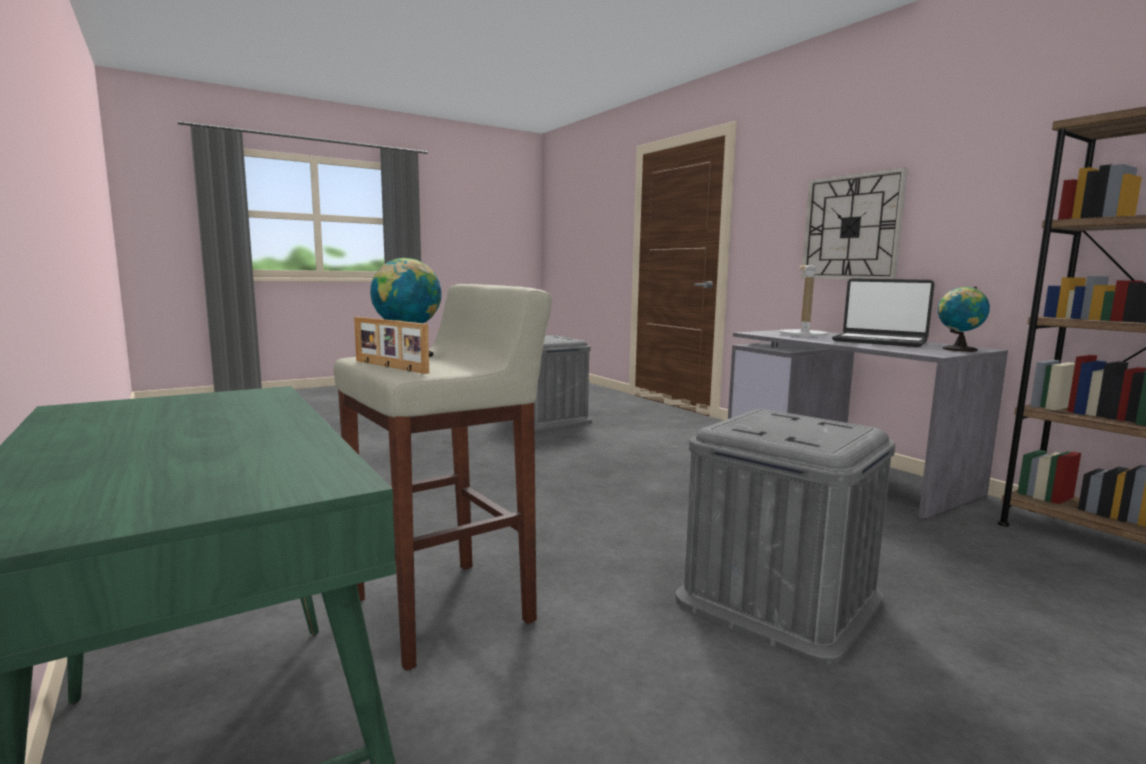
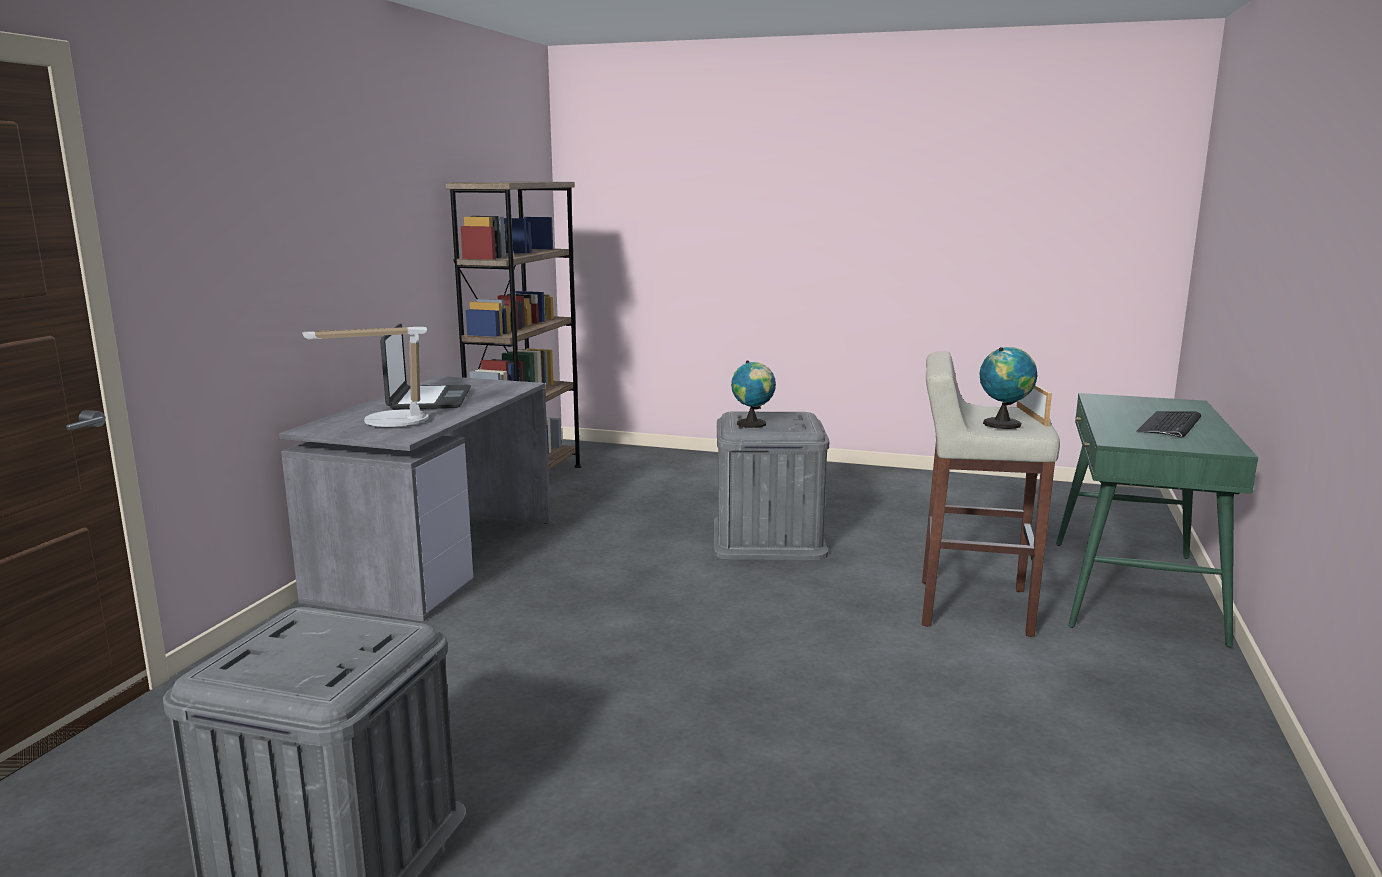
camera: 130 degrees left, 5 degrees up
wall clock [801,167,908,280] -> none
globe [938,286,990,352] -> globe moved to [731,361,776,428]
none -> keyboard [1137,411,1201,437]

